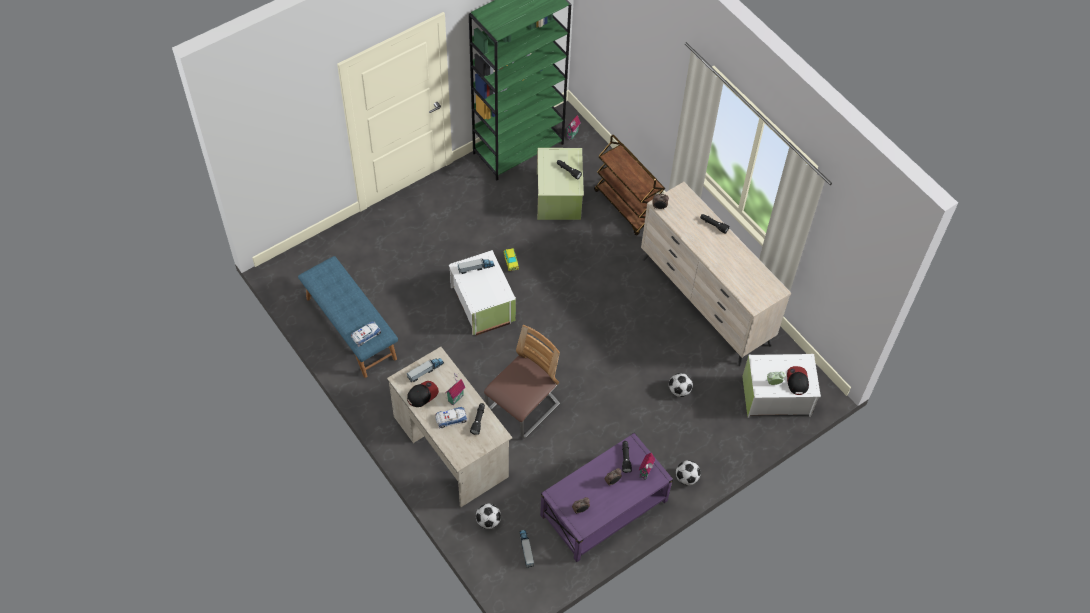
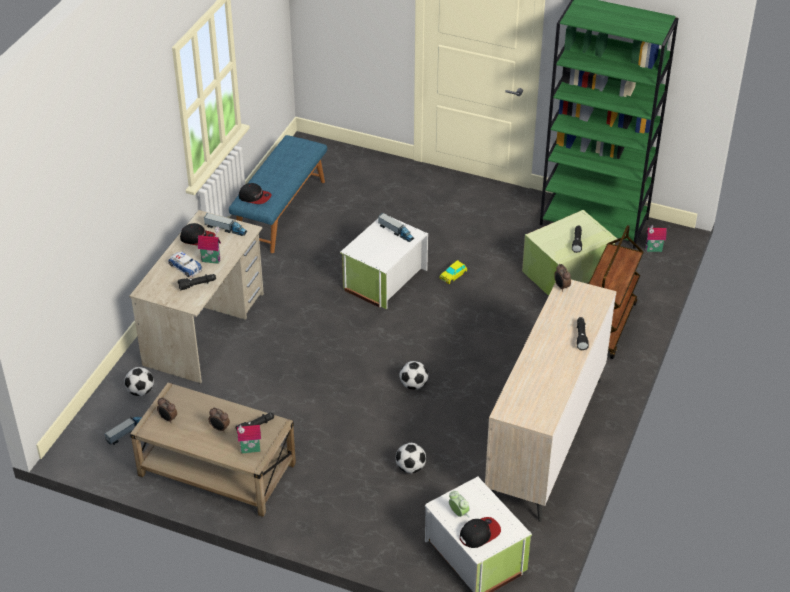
camera: 60 degrees right, 15 degrees down
toy car [351,321,381,346] -> cap [239,183,271,204]
chair [484,325,560,439] -> none
purple coffee table [540,433,673,562] -> beige coffee table [130,382,296,517]
football [676,460,701,485] -> football moved to [399,361,428,390]

